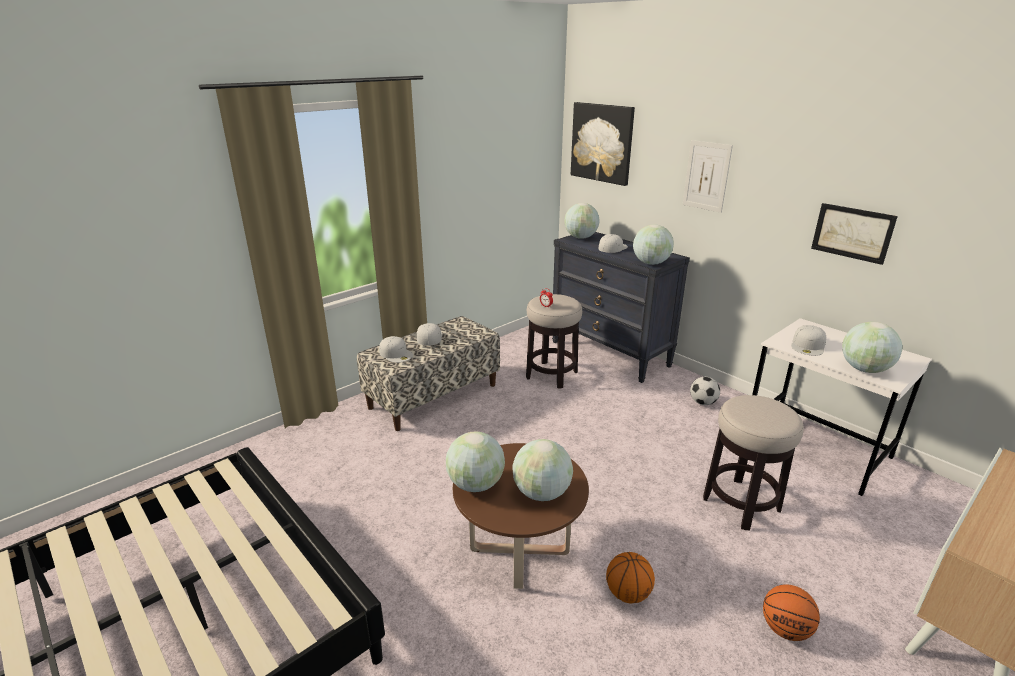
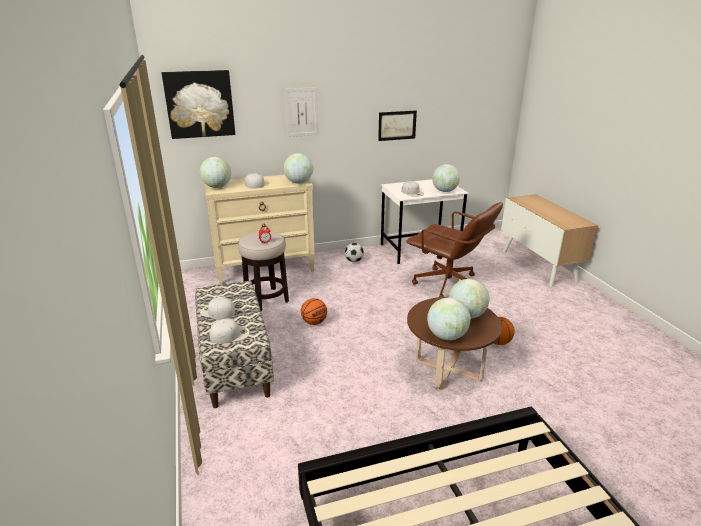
camera: 65 degrees left, 0 degrees up
black dresser [552,232,690,383] -> beige dresser [204,174,315,285]
stool [703,395,804,531] -> brown office chair [406,202,503,297]
basketball [763,584,820,641] -> basketball moved to [301,298,327,325]

